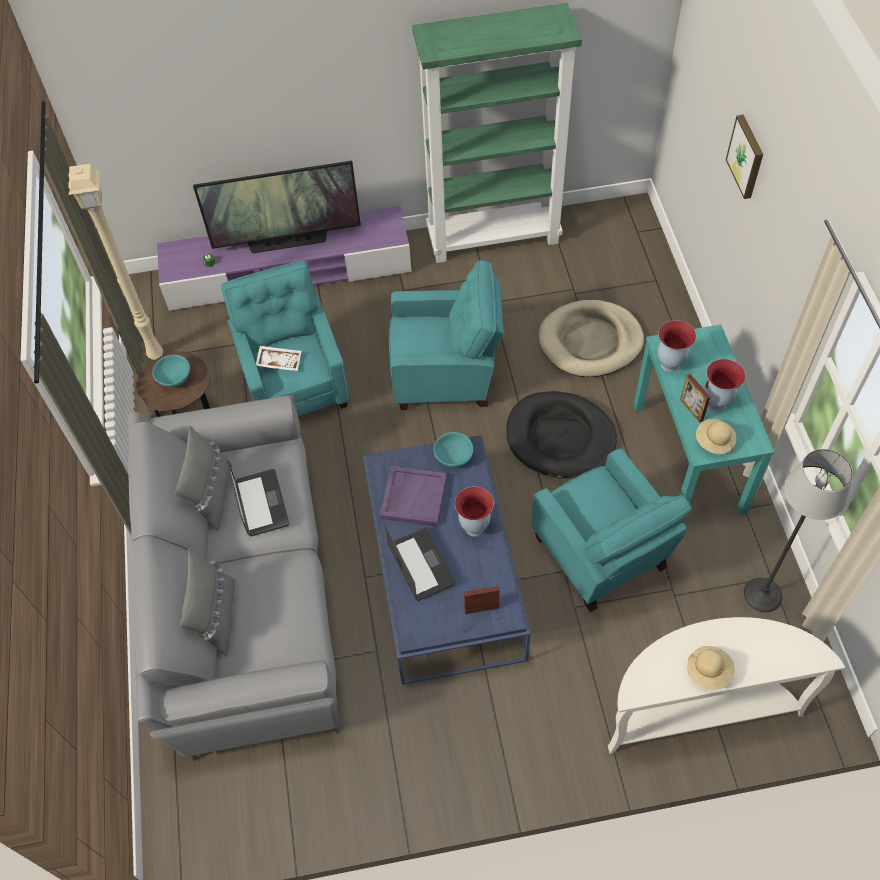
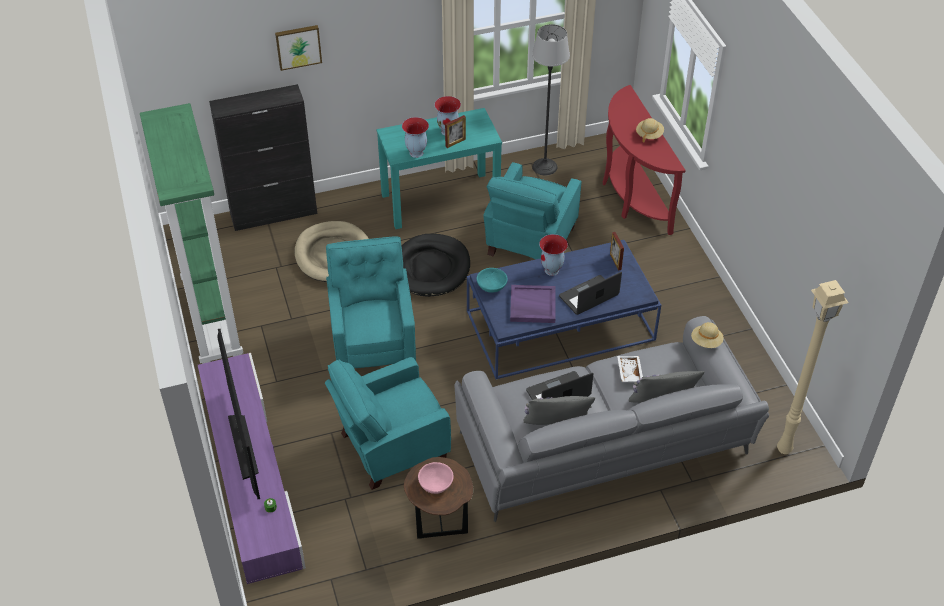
camera: 100 degrees left, 10 degrees down
beige floor lamp [68,164,163,360] -> beige floor lamp moved to [777,280,848,454]
turquoise bowl [152,355,190,387] -> pink bowl [418,462,454,494]
white tray [256,346,301,371] -> white tray moved to [617,356,643,382]
turquoise armchair [532,448,692,612] -> turquoise armchair turned 150 degrees clockwise [483,162,581,259]
white console table [608,617,845,754] -> red console table [603,85,686,235]
beige hat [696,419,737,454] -> beige hat moved to [691,322,724,348]
none -> black cabinet [209,84,317,231]

